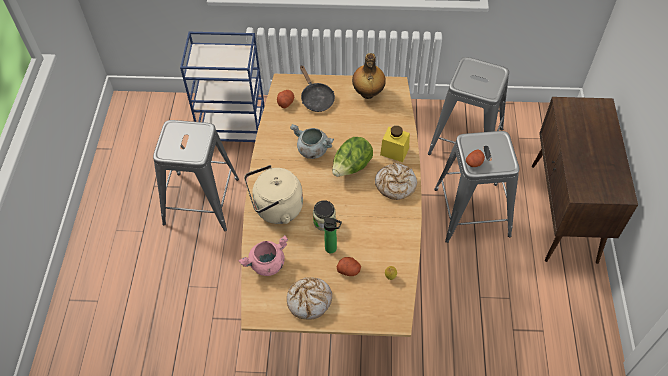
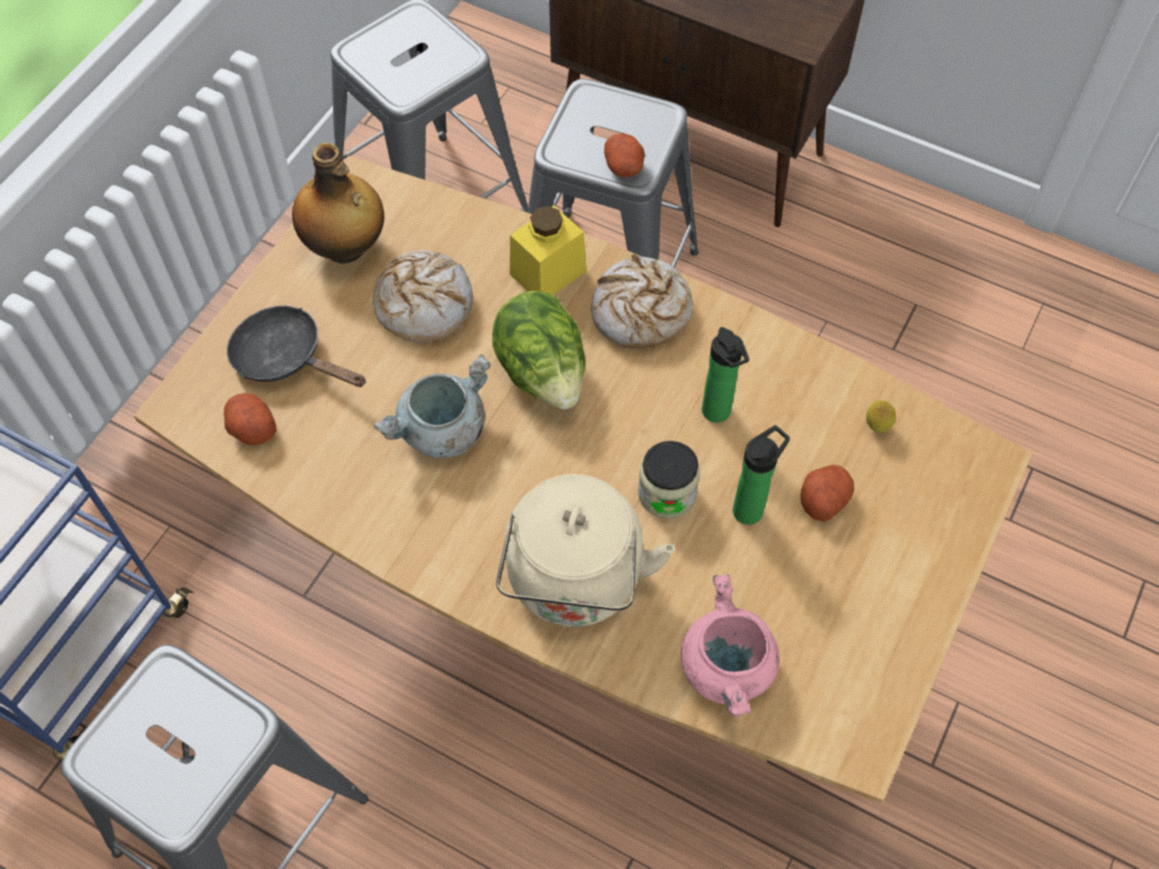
camera: 65 degrees left, 5 degrees up
bread [287,277,332,320] -> bread moved to [373,250,473,342]
black frying pan [300,66,335,112] -> black frying pan turned 150 degrees counterclockwise [227,306,366,387]
none -> bottle [702,327,749,423]

